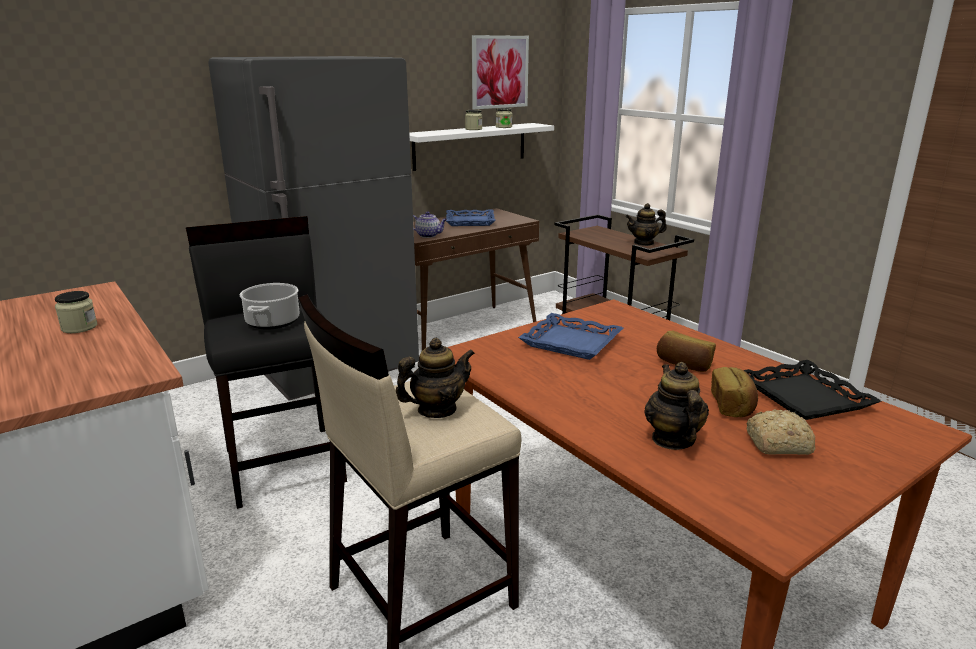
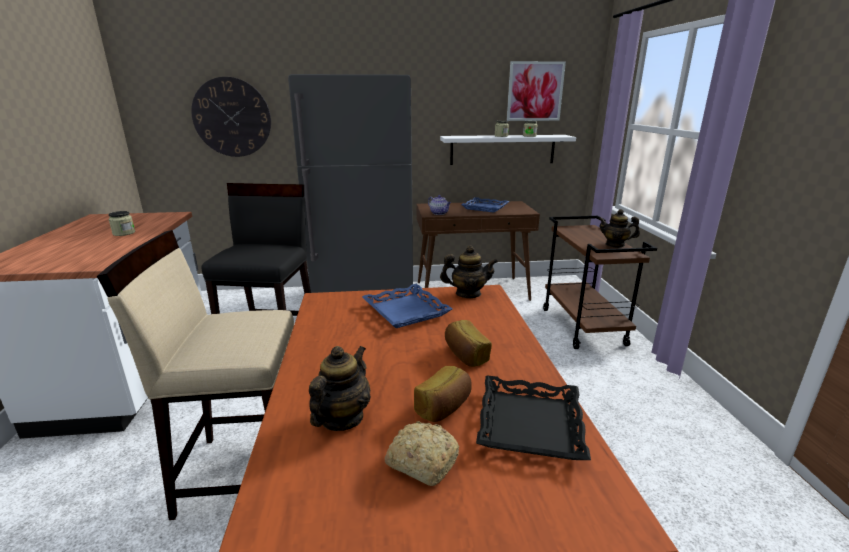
camera: 30 degrees right, 0 degrees up
cooking pot [240,283,300,330] -> none
teapot [396,338,475,418] -> teapot moved to [440,245,498,298]
none -> wall clock [191,77,271,157]

